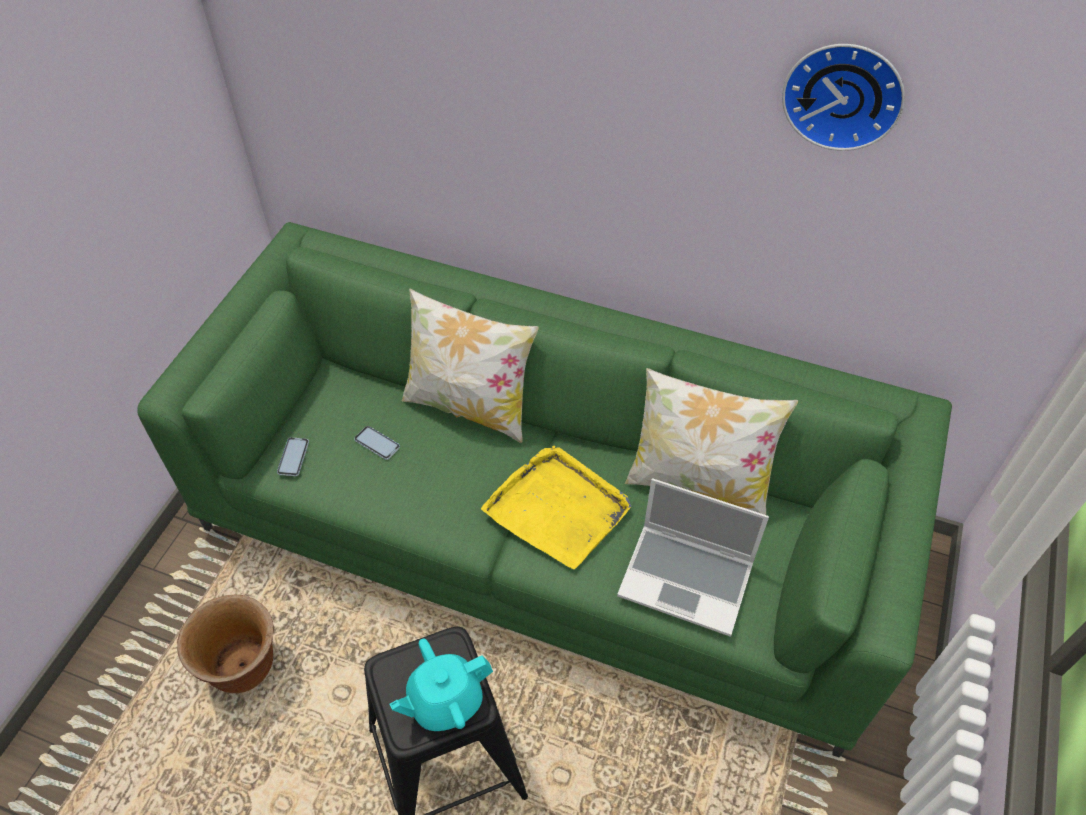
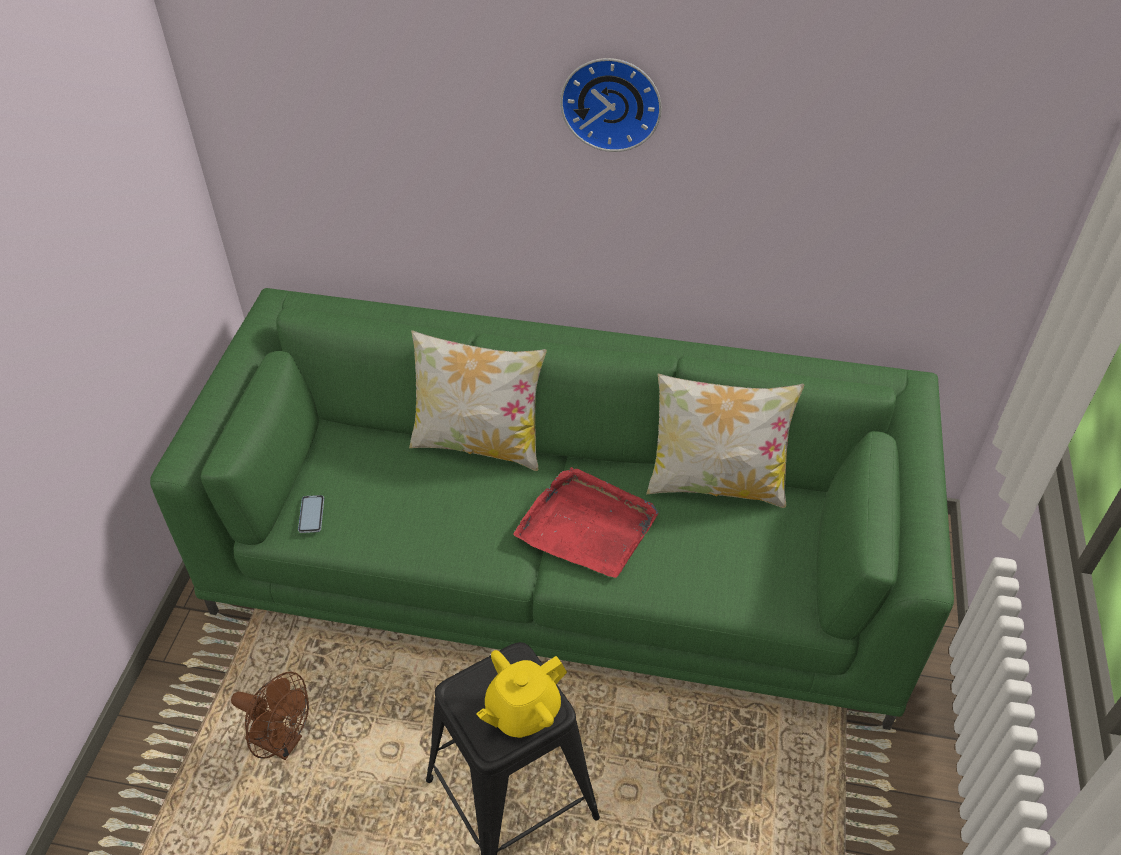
camera: 10 degrees left, 5 degrees down
brown planter [177,595,274,693] -> brown fan [231,672,309,760]
phone [354,426,400,460] -> none
turquoise teapot [390,639,493,731] -> yellow teapot [476,650,567,738]
yellow tray [481,446,631,569] -> red tray [513,467,658,578]
laptop [617,478,769,637] -> none
wall clock [782,44,905,151] -> wall clock moved to [560,58,662,152]

